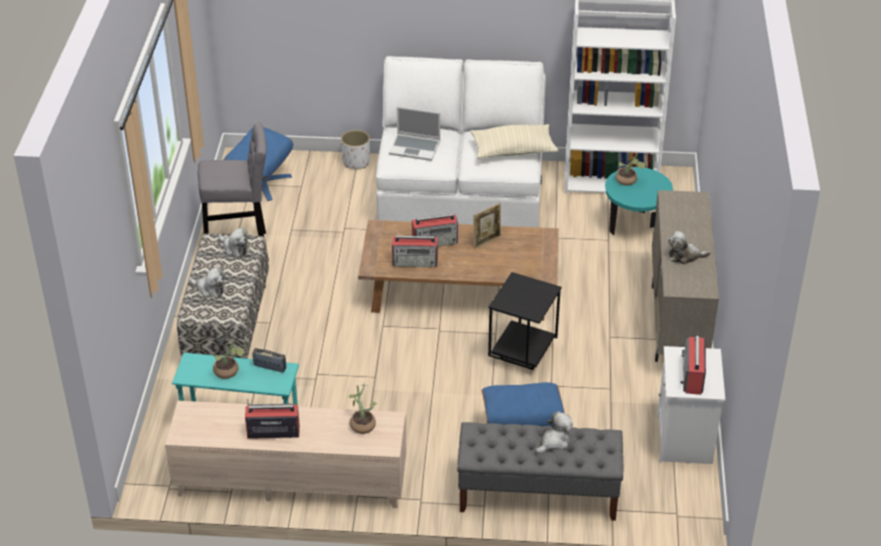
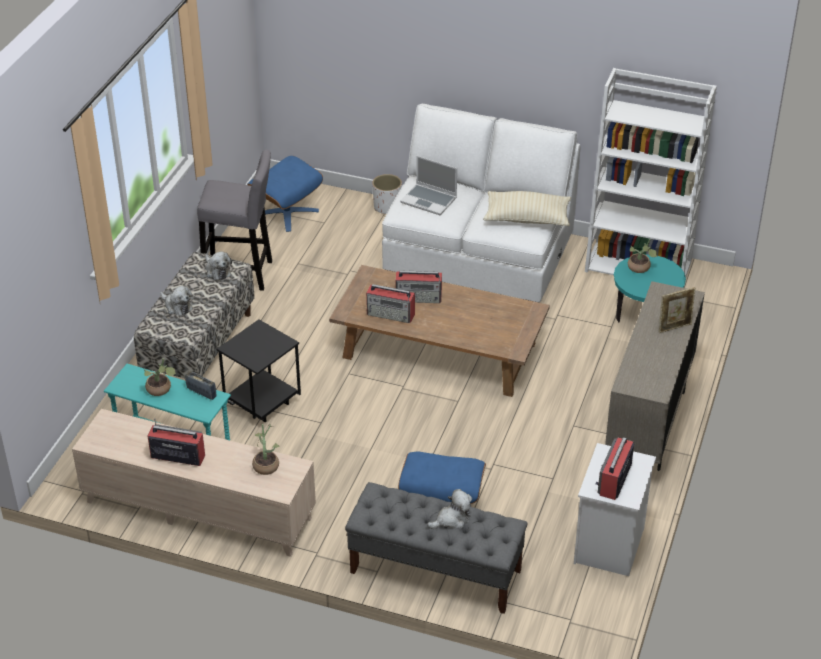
camera: 15 degrees right, 0 degrees up
picture frame [473,203,501,248] -> picture frame moved to [658,287,696,333]
black side table [488,272,562,370] -> black side table moved to [217,319,301,422]
plush toy [668,231,711,264] -> none

